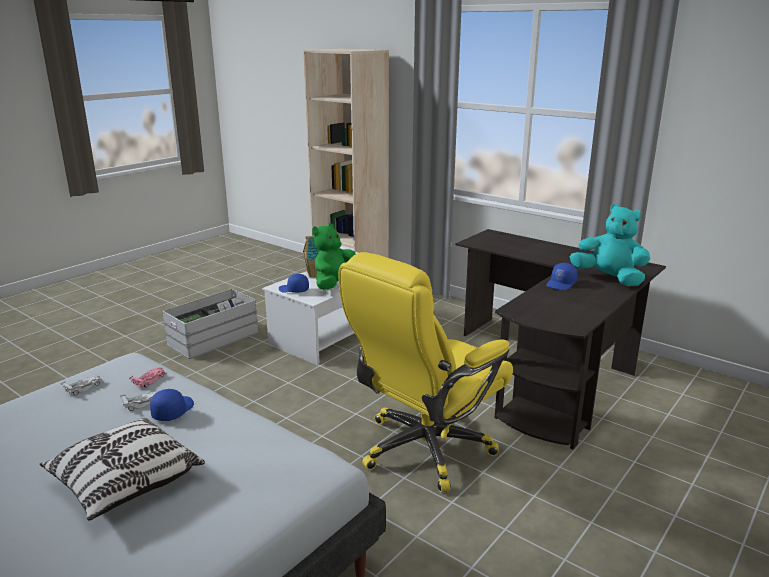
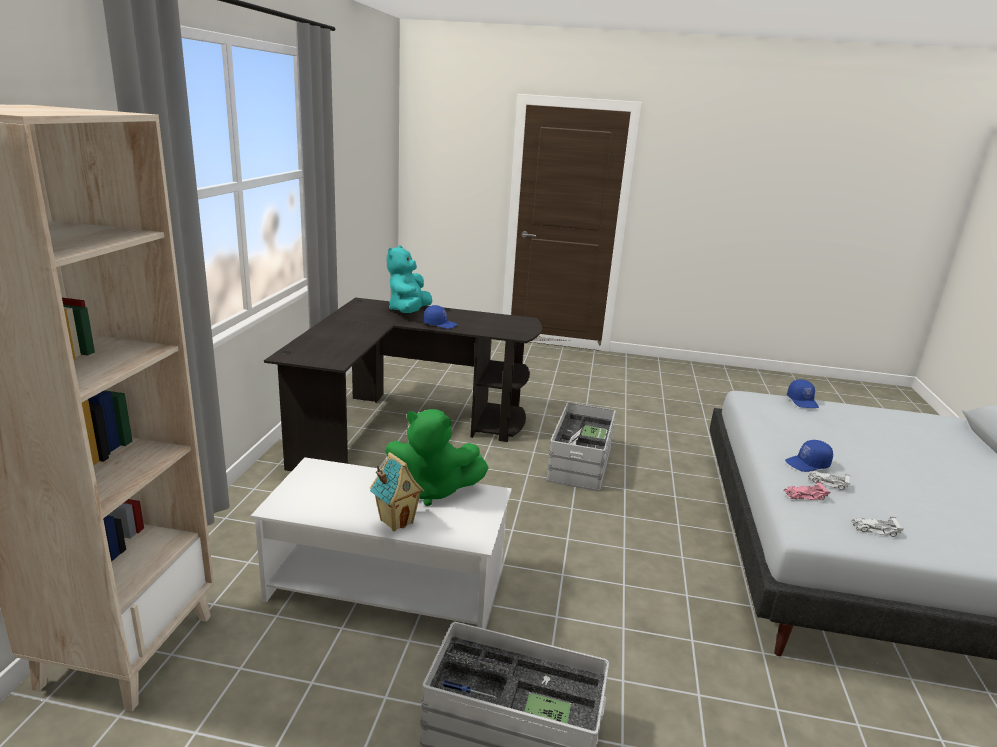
camera: 120 degrees left, 0 degrees up
pillow [39,418,205,520] -> none
blue cap [279,274,309,293] -> blue cap moved to [787,379,819,408]
yellow office chair [339,252,513,492] -> grey storage box [546,402,616,491]

